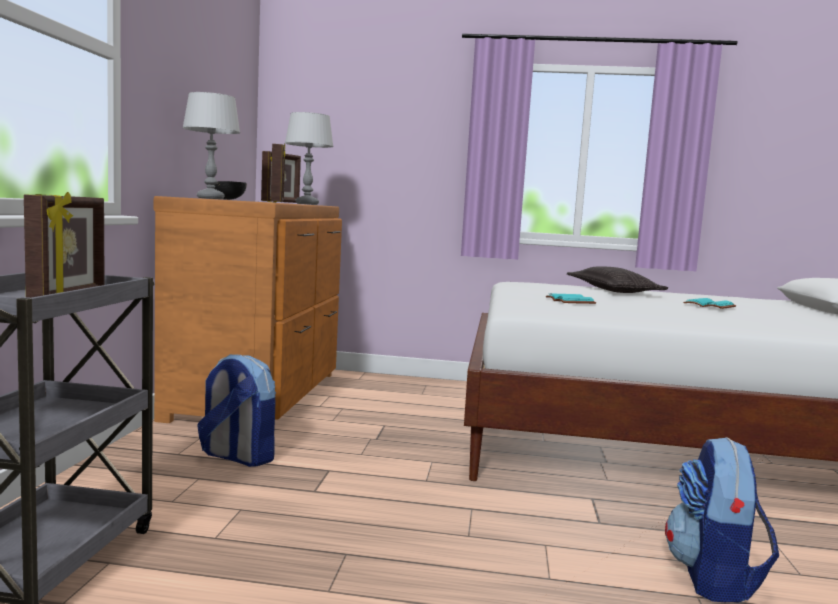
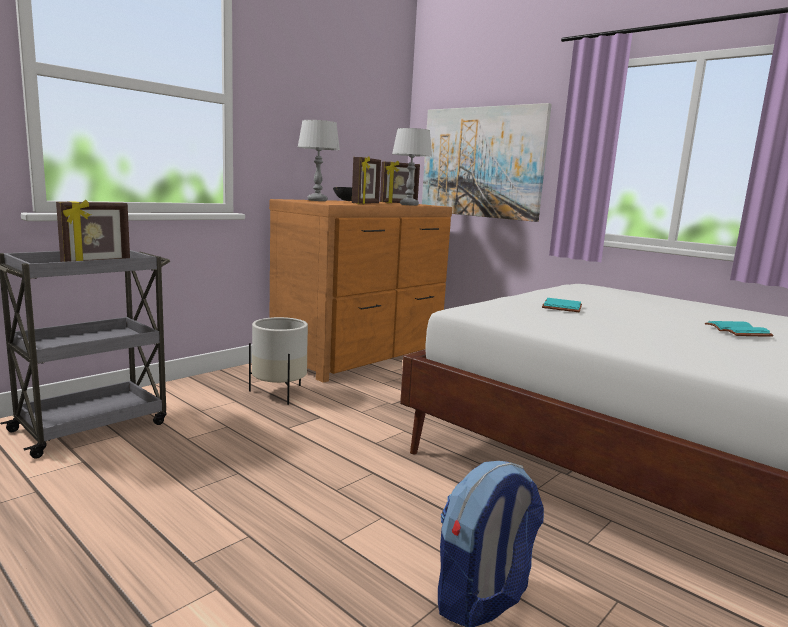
camera: 35 degrees right, 5 degrees up
backpack [197,354,276,467] -> white planter [249,317,308,405]
pillow [567,266,668,293] -> none
none -> picture [422,103,552,222]

